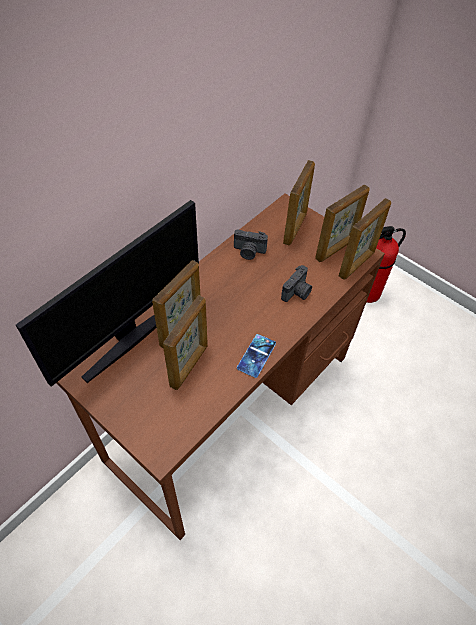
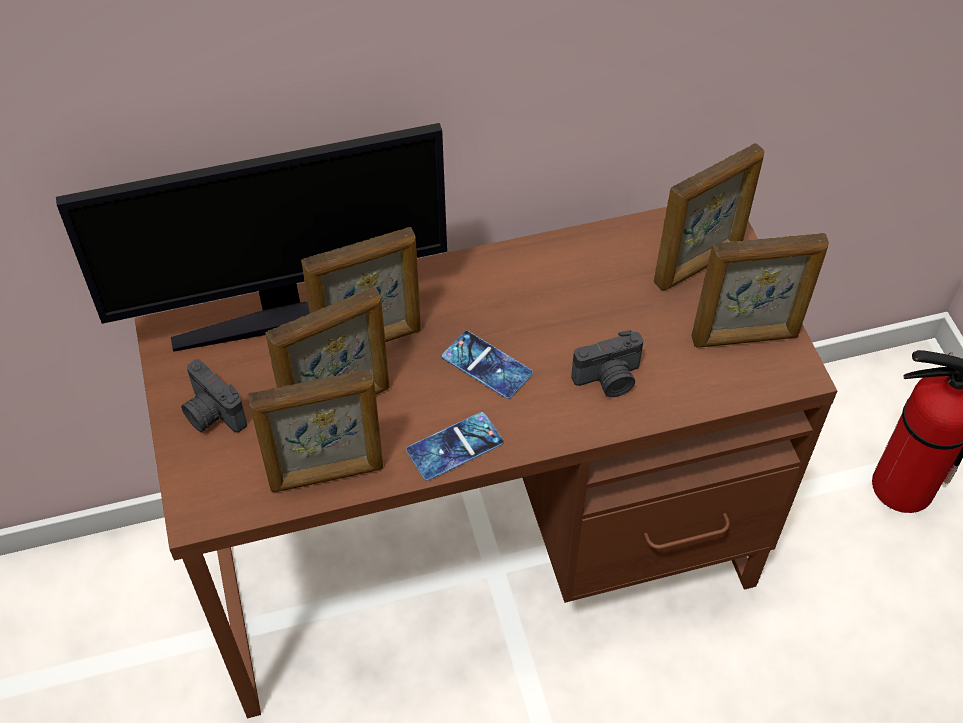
camera: 35 degrees right, 0 degrees up
camera [234,229,268,260] -> camera moved to [181,359,247,432]
picture frame [338,198,391,280] -> picture frame moved to [247,369,383,492]
none -> phone [442,331,533,399]

